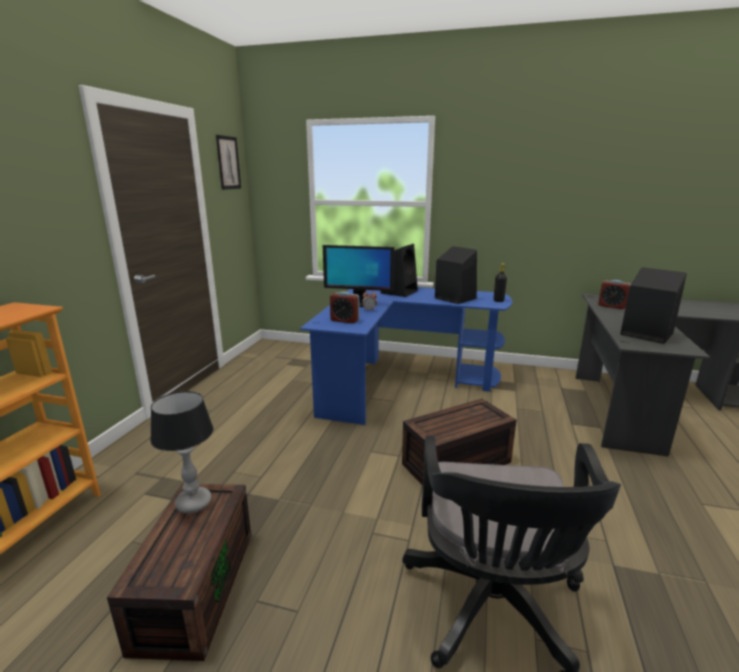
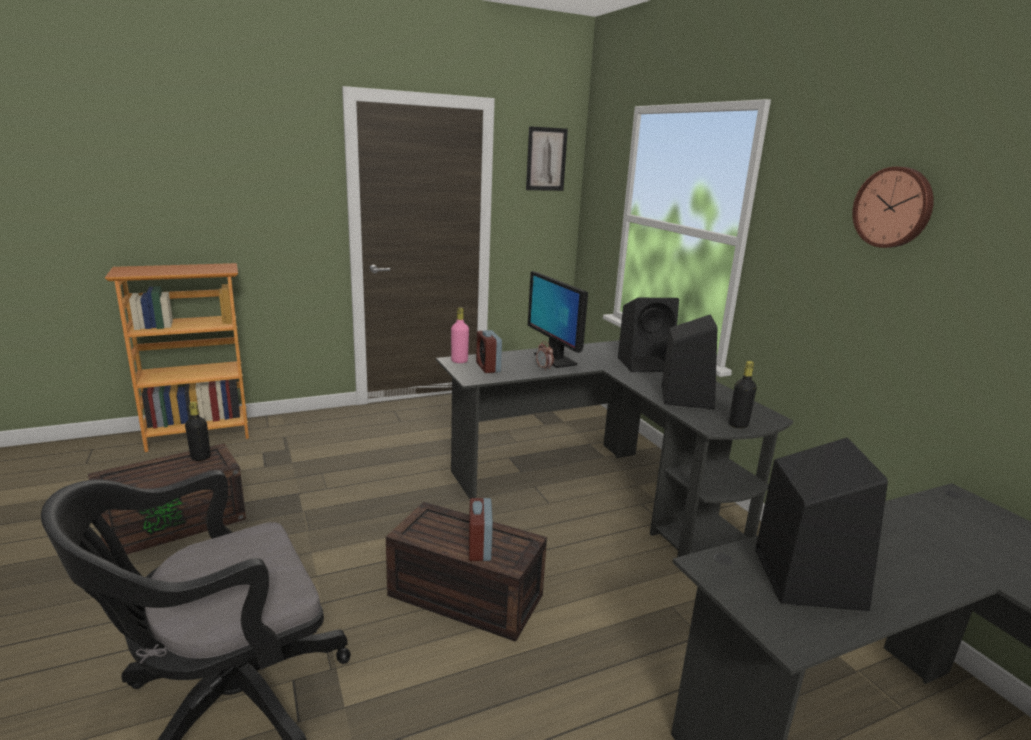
camera: 50 degrees right, 0 degrees up
table lamp [150,391,213,513] -> black bottle [185,402,211,461]
blue desk [300,287,512,425] -> black desk [436,340,793,557]
alarm clock [598,280,631,309] -> alarm clock moved to [469,498,493,561]
none -> pink bottle [451,307,469,363]
none -> wall clock [852,167,934,248]

